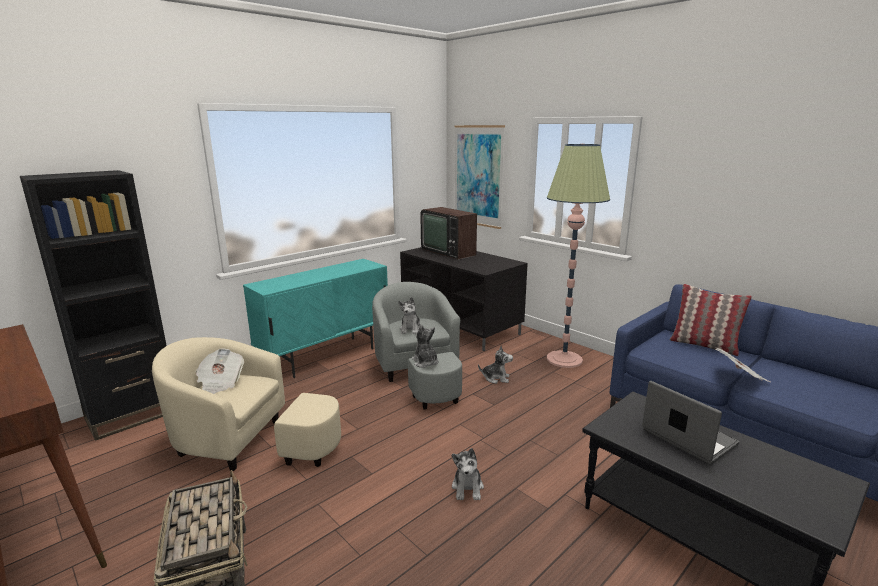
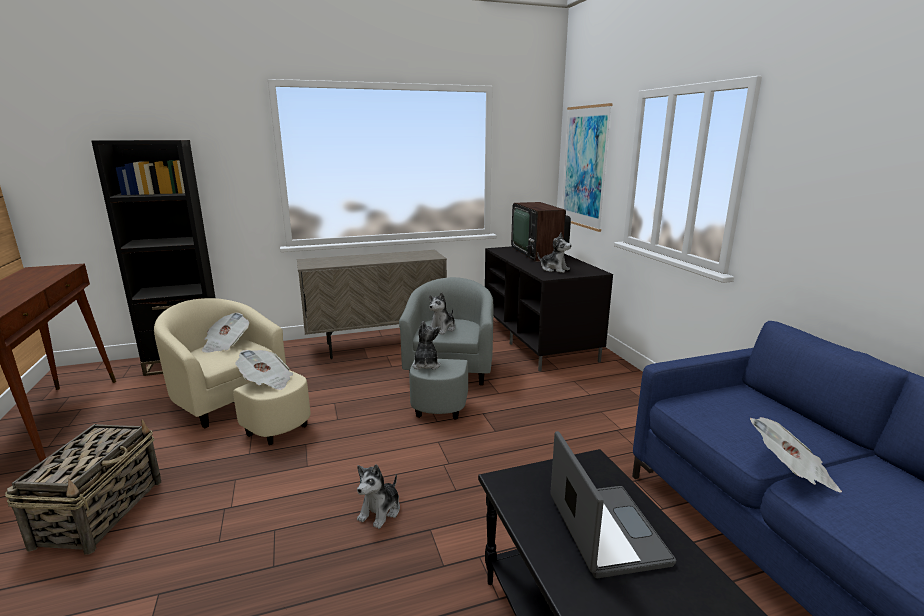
camera: 25 degrees right, 0 degrees up
turquoise cabinet [243,259,388,378] -> beige cabinet [297,250,447,359]
plush toy [478,345,513,384] -> plush toy moved to [537,233,572,273]
floor lamp [547,144,610,368] -> none
pillow [670,284,752,356] -> none
none -> newspaper [235,350,293,390]

